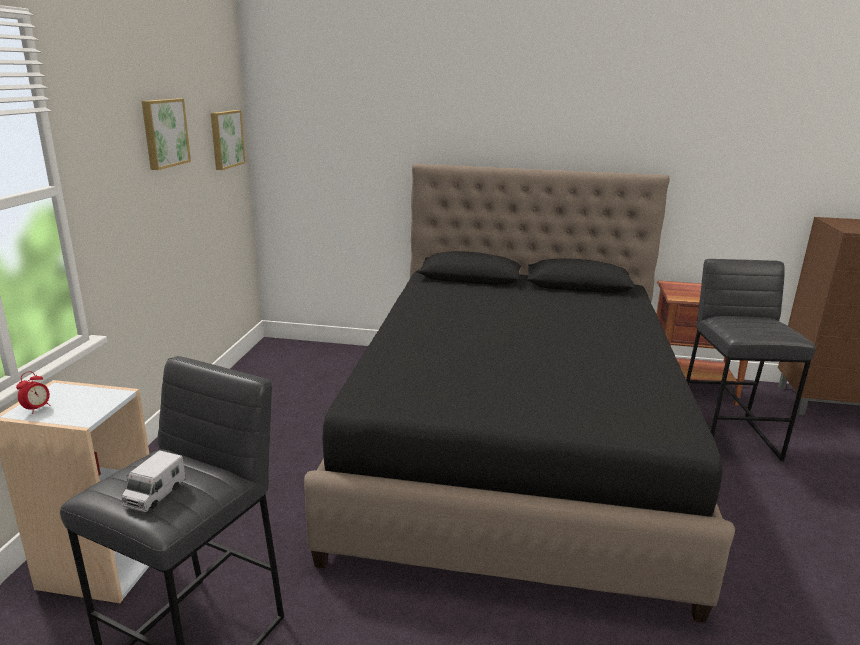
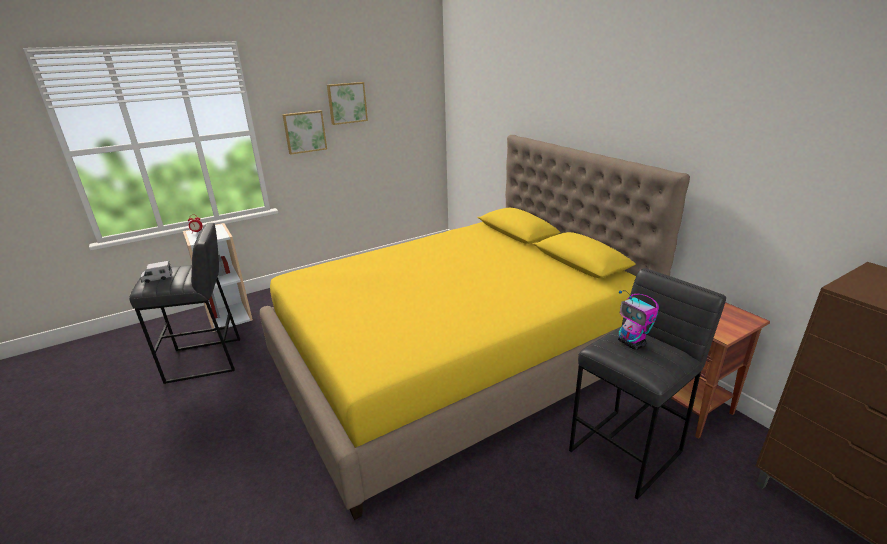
camera: 50 degrees right, 5 degrees up
picture [211,110,245,170] -> picture moved to [282,110,327,155]
black bed [304,163,735,623] -> yellow bed [260,135,690,520]
none -> toy robot [618,290,659,350]

